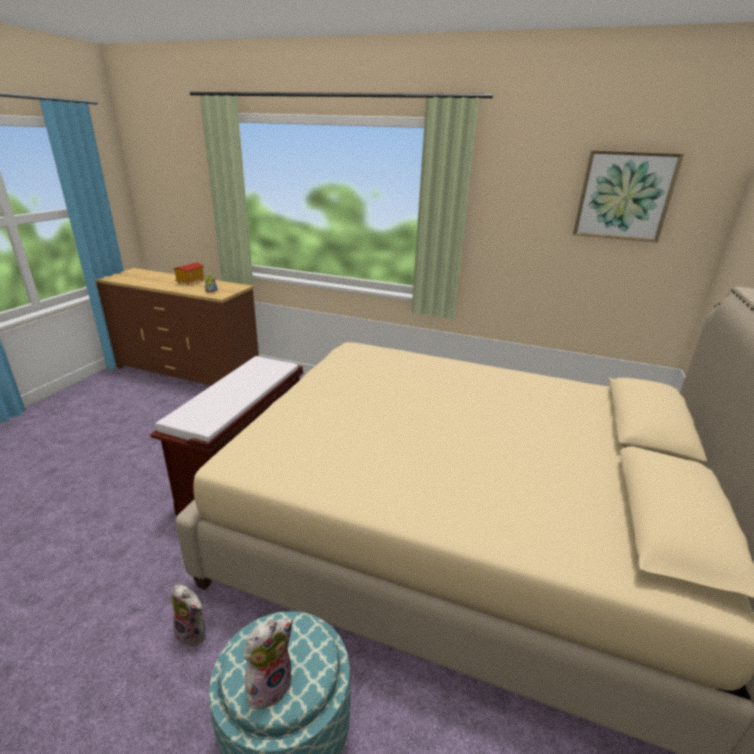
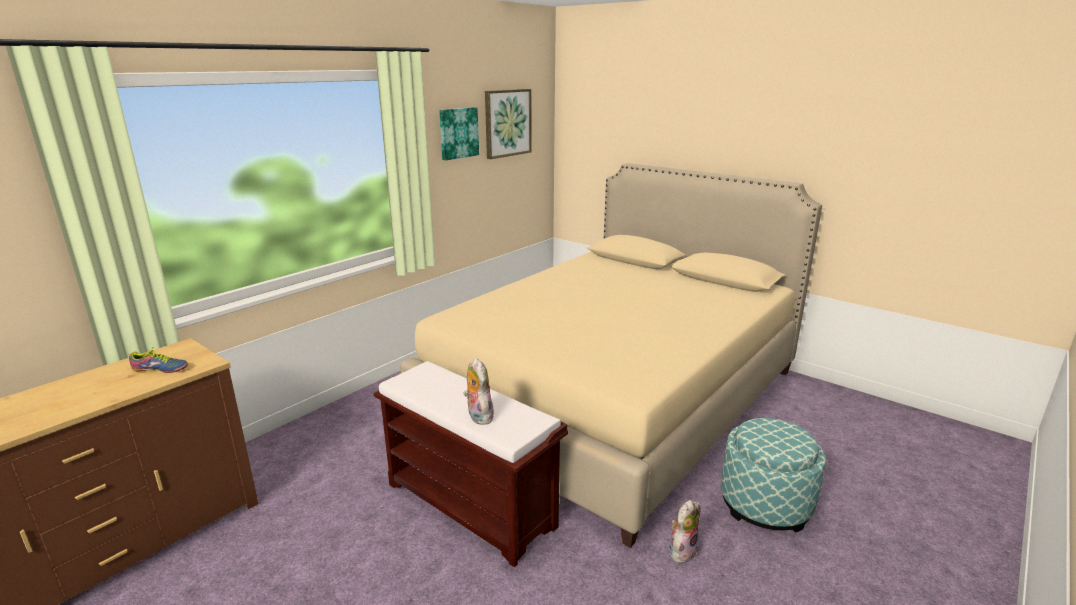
camera: 70 degrees left, 5 degrees down
toy house [173,262,204,285] -> none
plush toy [244,618,293,709] -> plush toy moved to [464,358,494,425]
none -> picture [439,107,479,160]

